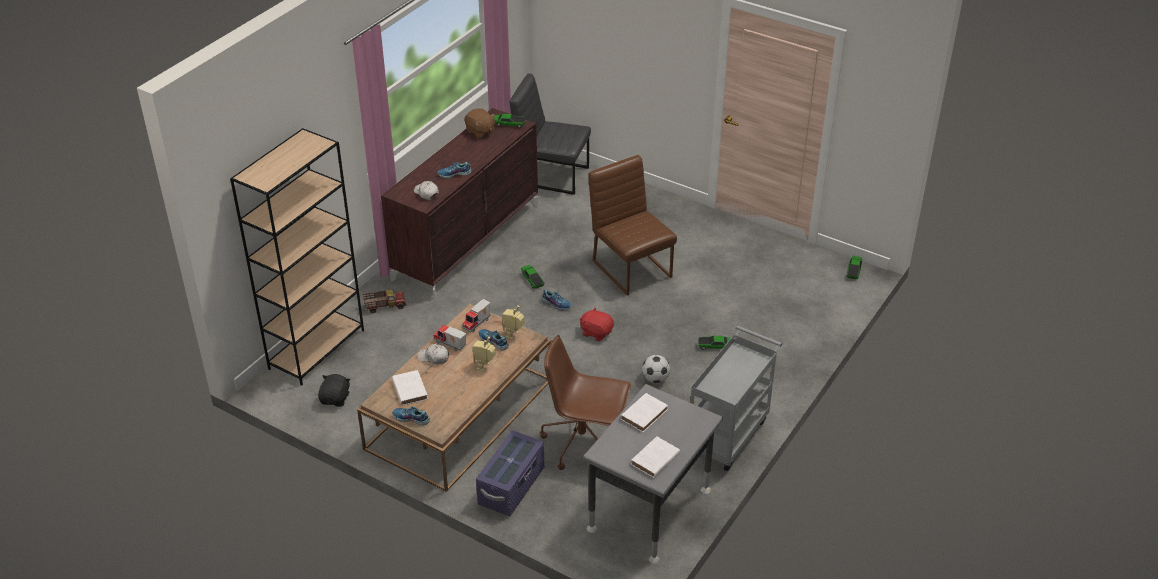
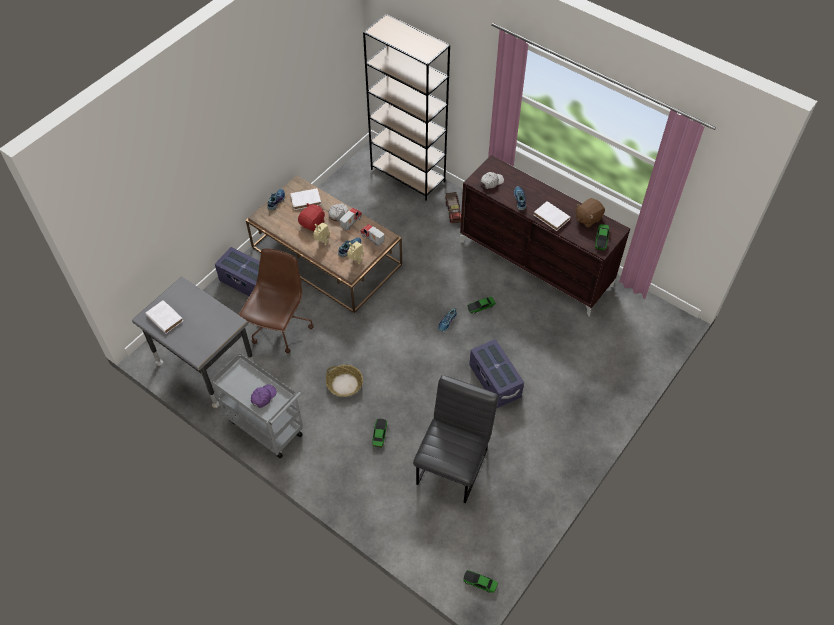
camera: 95 degrees right, 15 degrees up
black plush toy [318,374,350,407] -> none
grey chair [510,74,591,195] -> grey chair moved to [413,375,499,503]
red plush toy [580,308,614,341] -> red plush toy moved to [298,203,325,231]
brown chair [588,155,677,296] -> purple storage box [469,339,524,408]
white book [620,393,668,432] -> white book moved to [534,201,570,231]
football [642,355,670,383] -> basket [326,365,363,397]
none -> purple cap [251,384,277,408]

